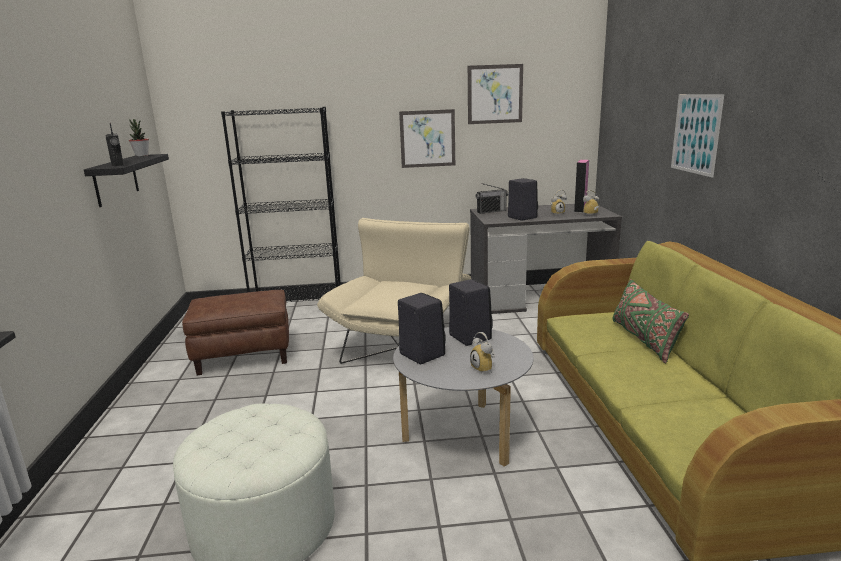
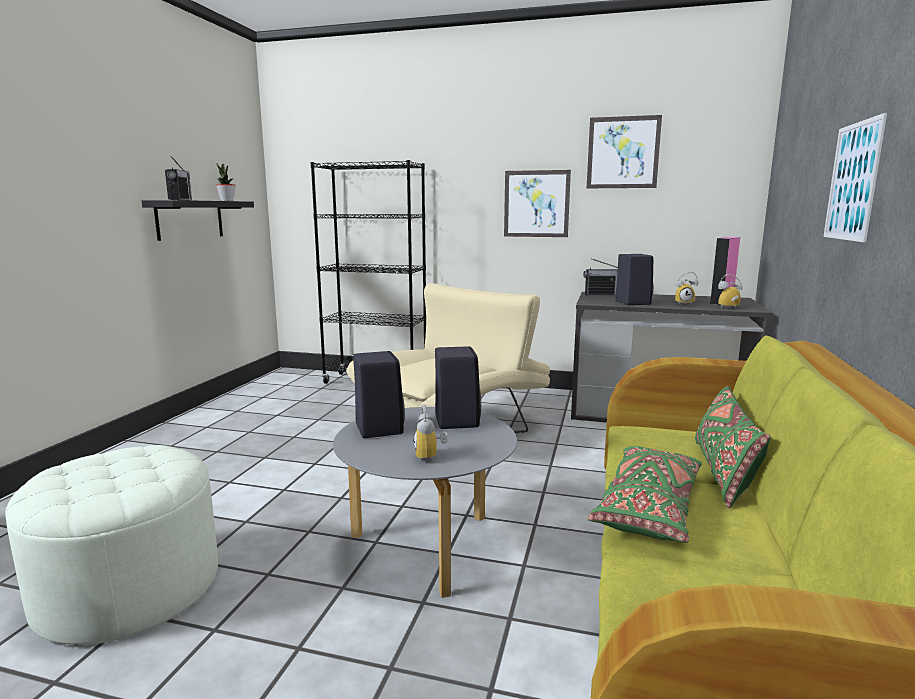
camera: 20 degrees right, 5 degrees down
brown ottoman [182,290,289,375] -> none
none -> green pillow [587,446,702,543]

